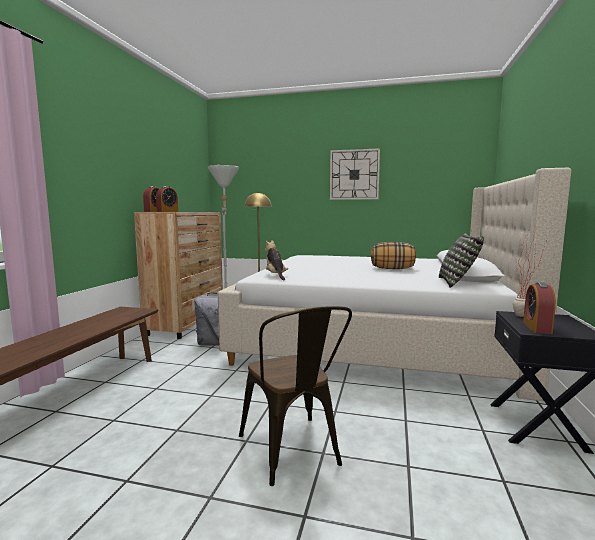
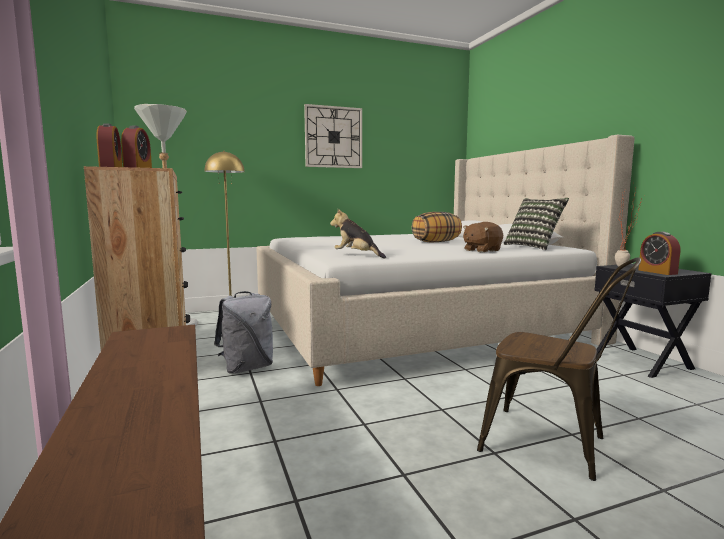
camera: 35 degrees left, 0 degrees up
none -> brown plush toy [463,222,503,252]

